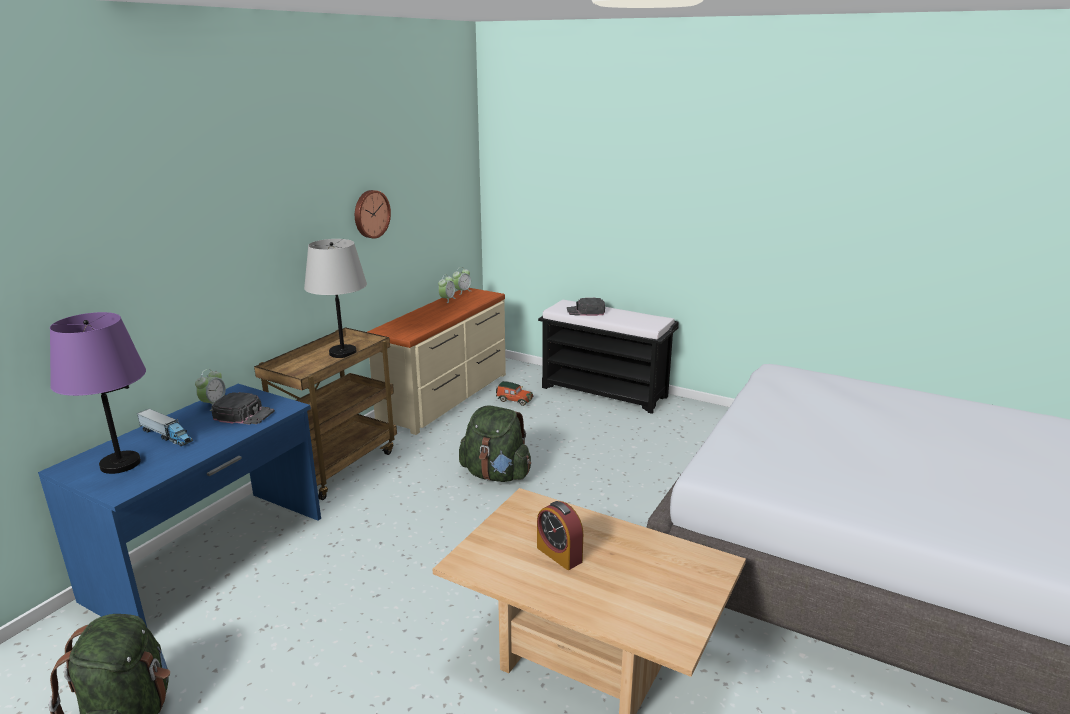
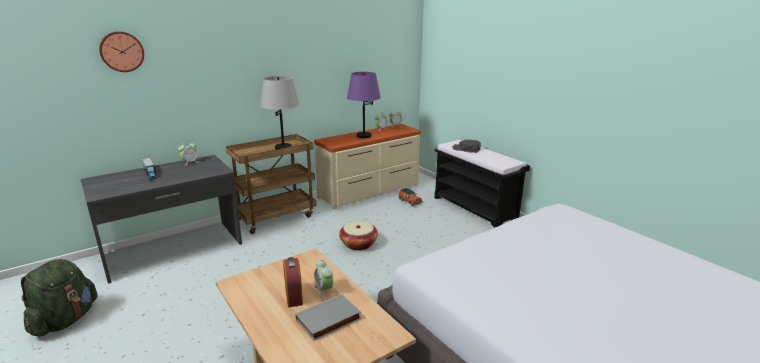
camera: 25 degrees right, 0 degrees up
blue desk [38,384,321,627] -> grey desk [81,155,242,284]
purple table lamp [50,312,146,474] -> purple table lamp moved to [347,72,381,138]
black cap [211,392,275,425] -> none
wall clock [355,190,391,239] -> wall clock moved to [99,31,144,72]
green backpack [459,405,531,482] -> basket [339,221,378,250]
none -> grey book [295,294,361,341]
none -> alarm clock [315,260,333,298]

